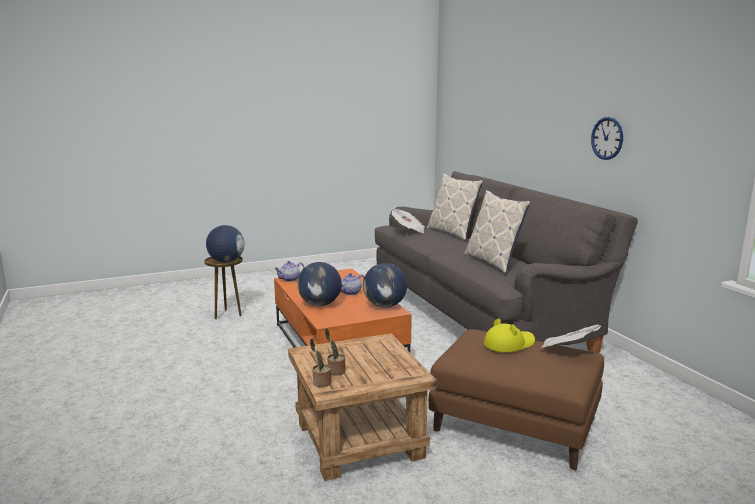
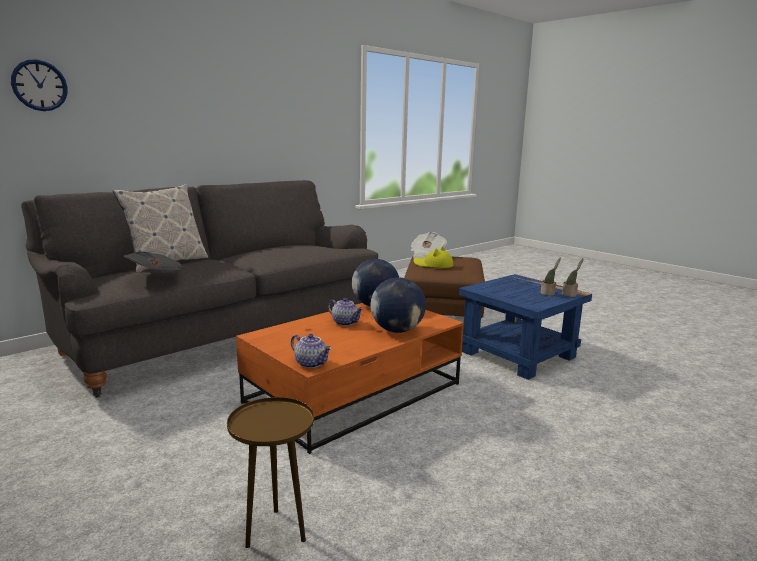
camera: 110 degrees left, 0 degrees up
globe [206,225,244,262] -> none
brown side table [288,333,437,481] -> blue side table [459,274,592,380]
pillow [464,190,531,273] -> none
wall clock [591,117,623,160] -> wall clock moved to [11,59,68,111]

